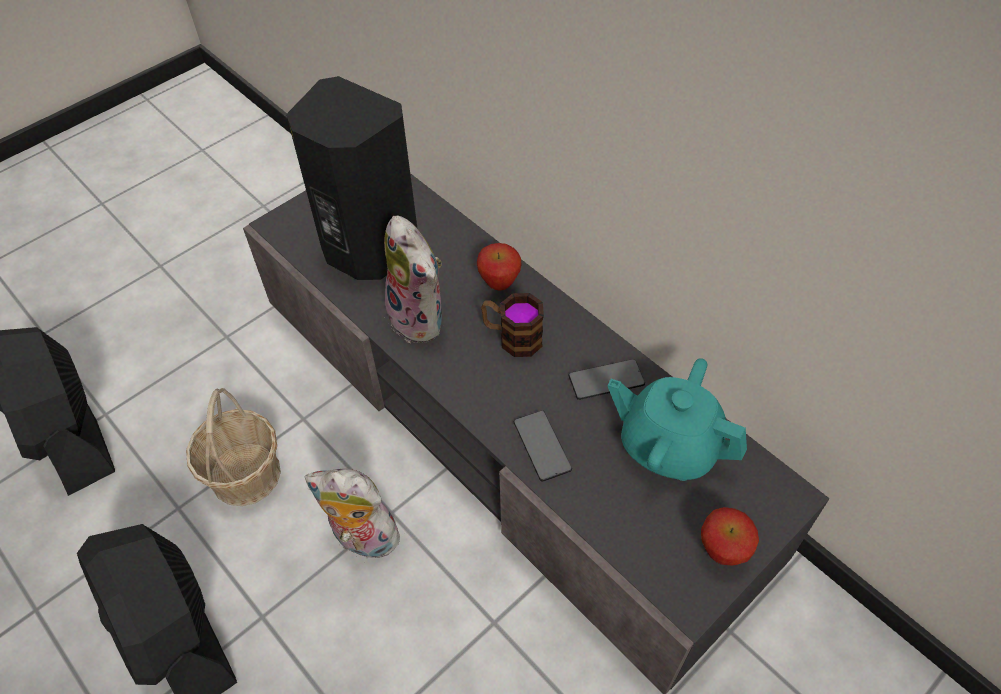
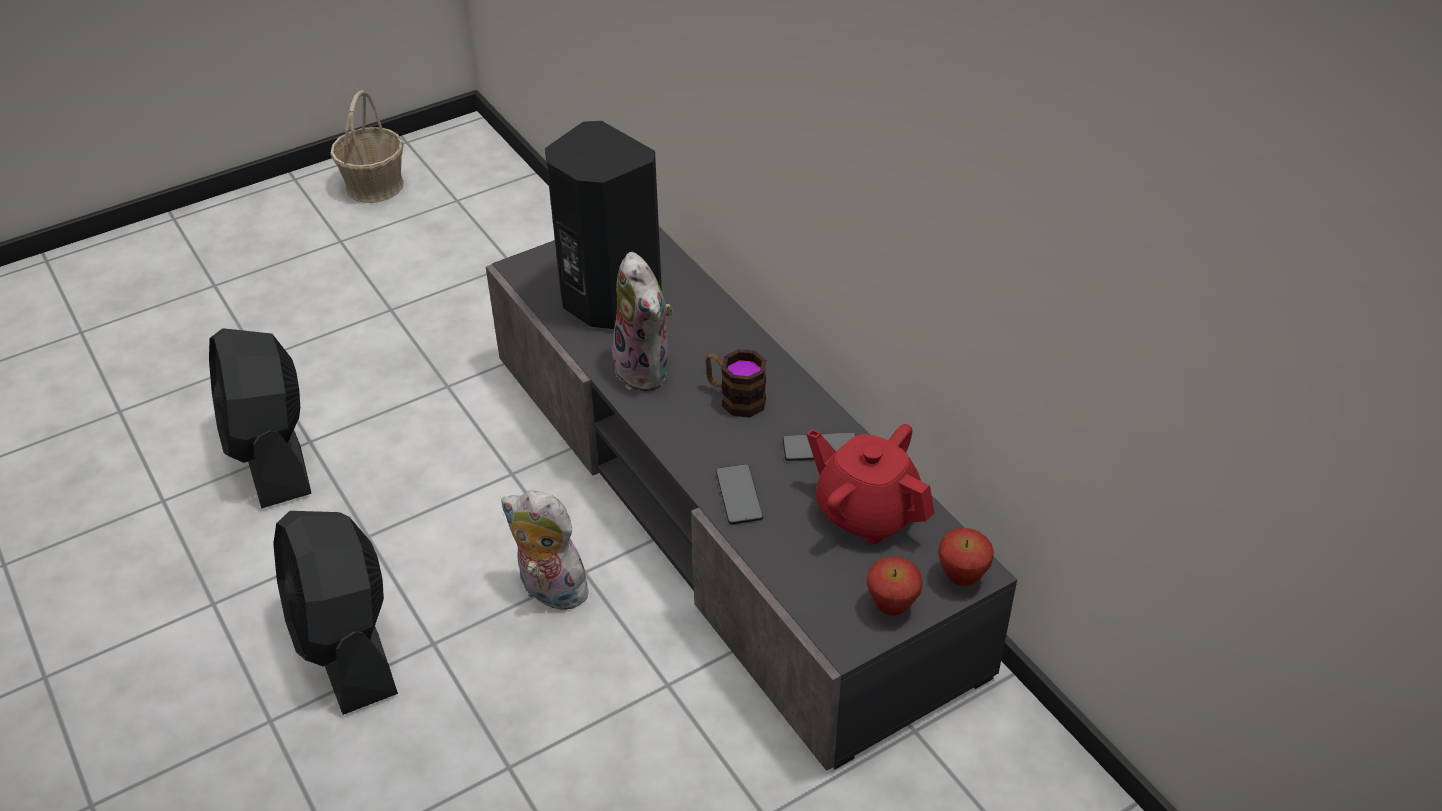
camera: 10 degrees right, 10 degrees down
basket [186,388,281,506] -> basket moved to [330,90,404,203]
apple [477,243,521,291] -> apple moved to [938,528,994,586]
turquoise teapot [608,358,747,481] -> red teapot [807,424,934,544]

